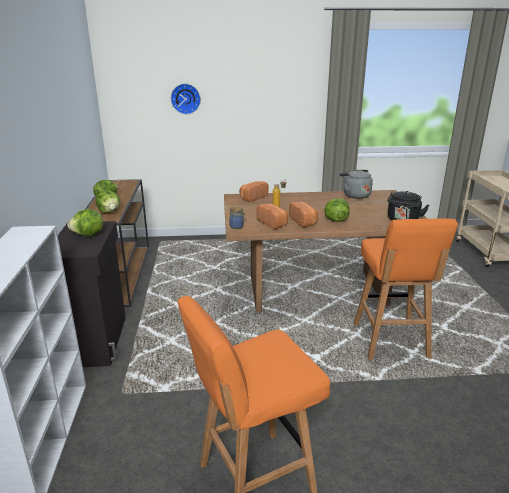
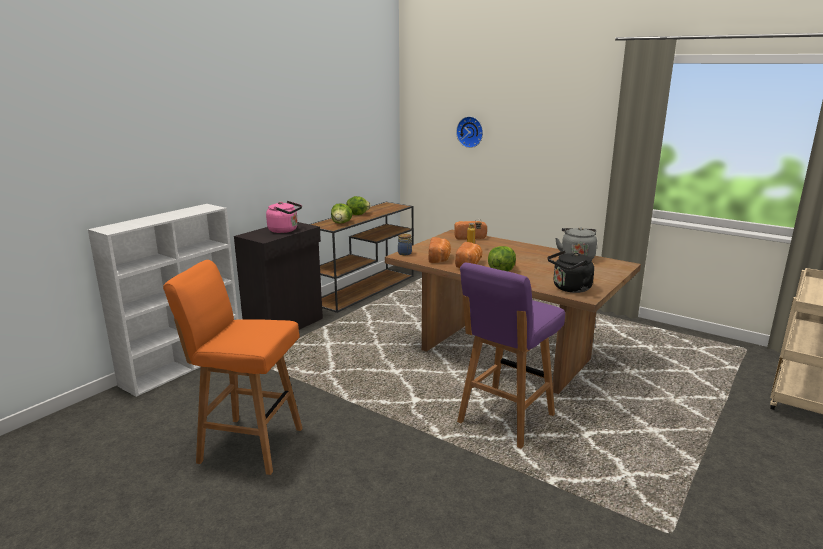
camera: 40 degrees right, 5 degrees down
lettuce [67,209,103,236] -> pink kettle [266,201,302,233]
orange stool [354,218,458,360] -> purple stool [457,263,565,448]

